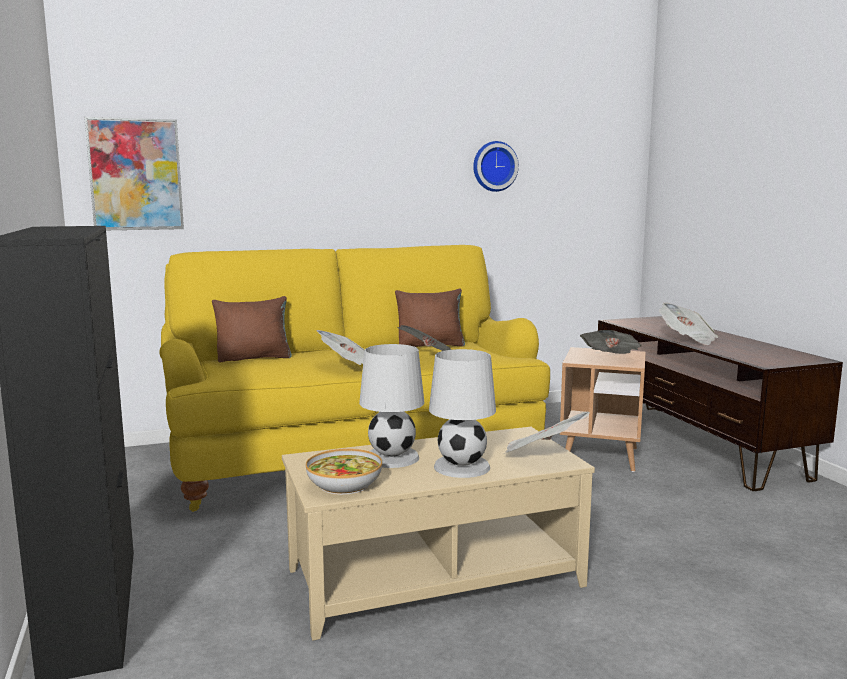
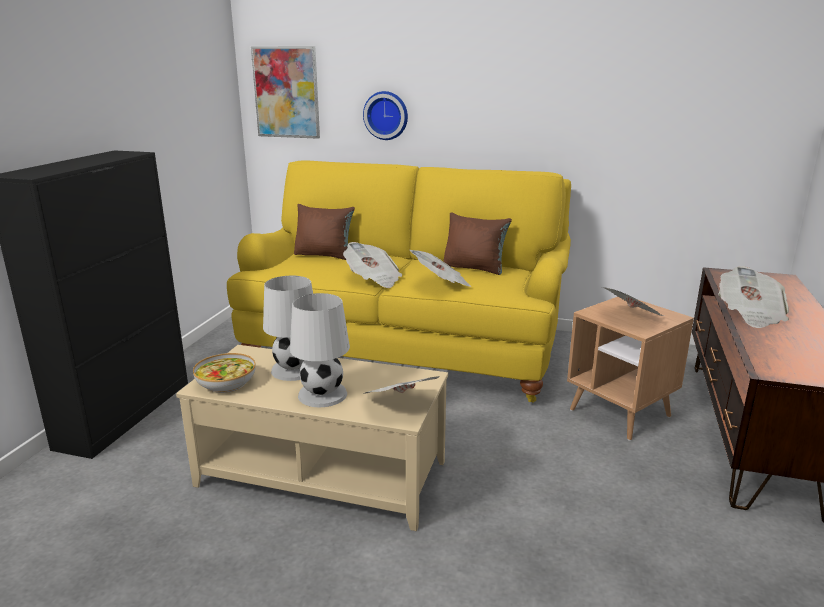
camera: 35 degrees right, 10 degrees up
wall clock [473,141,519,192] -> wall clock moved to [363,91,408,140]

